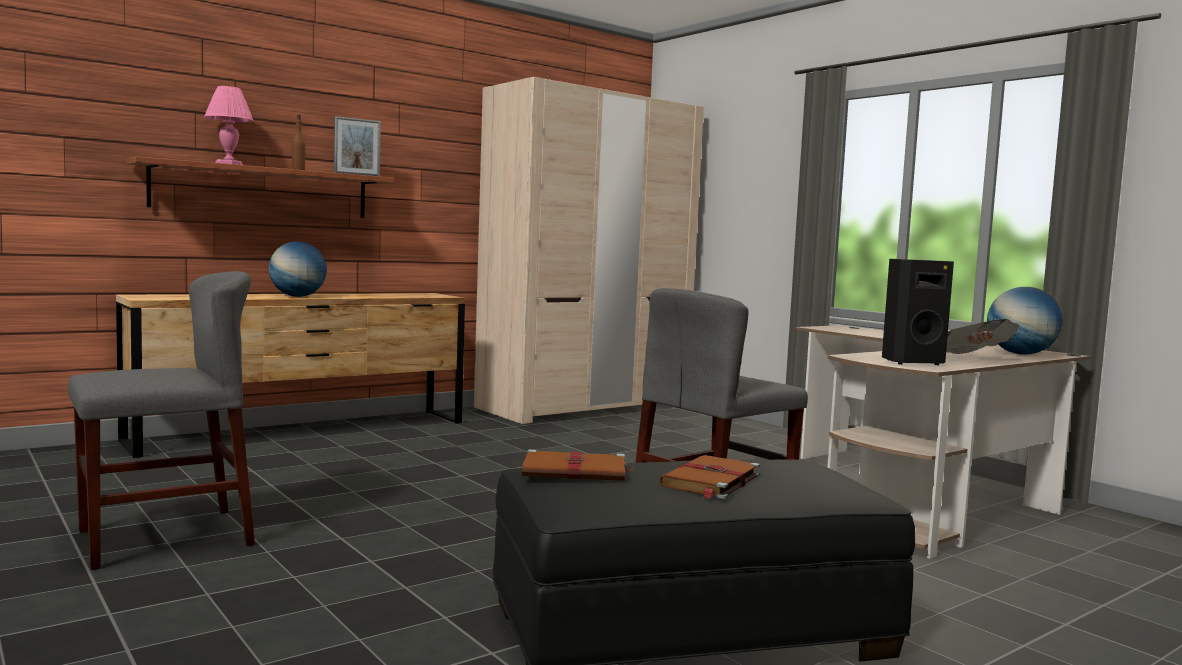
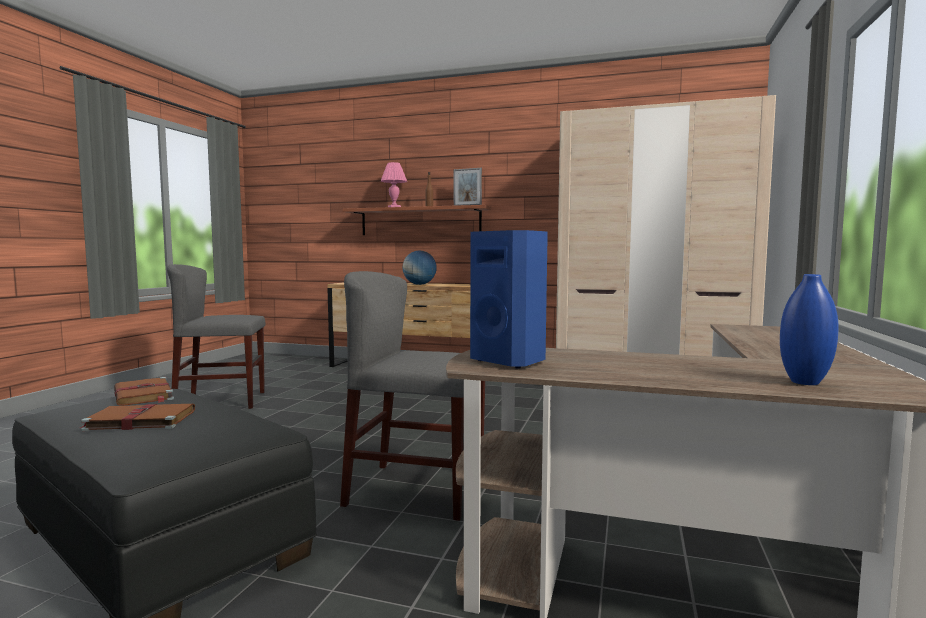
camera: 55 degrees right, 0 degrees up
grey chair [68,271,255,570] -> grey chair turned 150 degrees clockwise [167,264,265,409]
black speaker [882,259,954,365] -> blue speaker [470,230,548,369]
newspaper [946,319,1019,354] -> none
globe [987,287,1063,355] -> blue vase [780,274,838,385]

